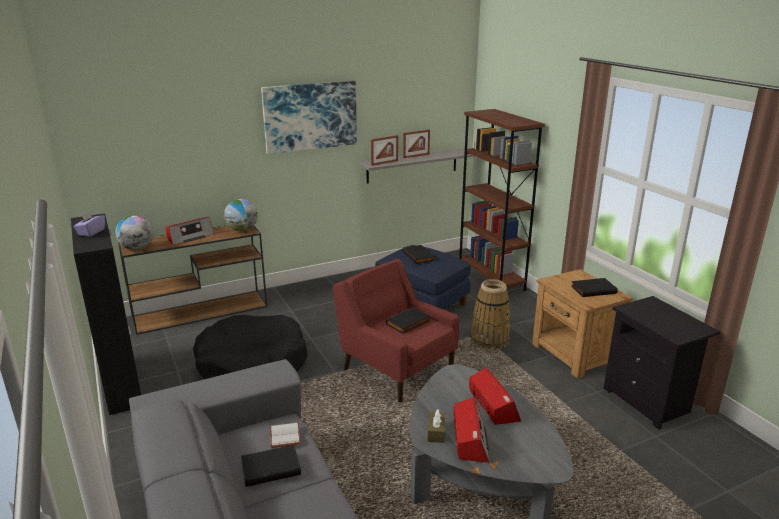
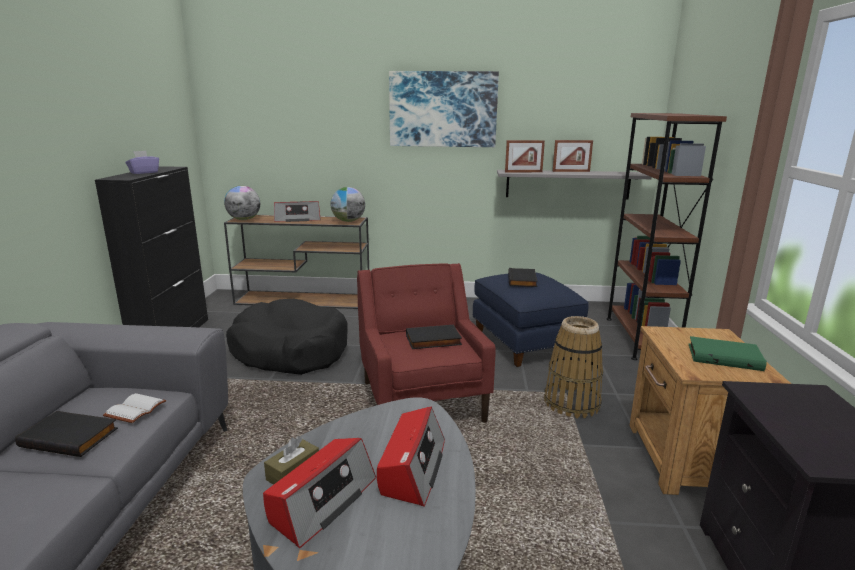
camera: 30 degrees right, 5 degrees down
black book [571,278,618,297] -> green book [688,336,767,371]

